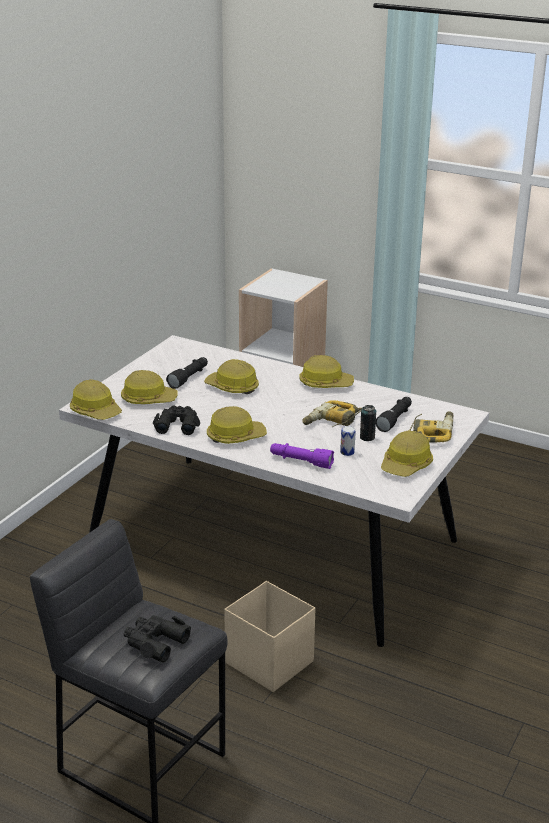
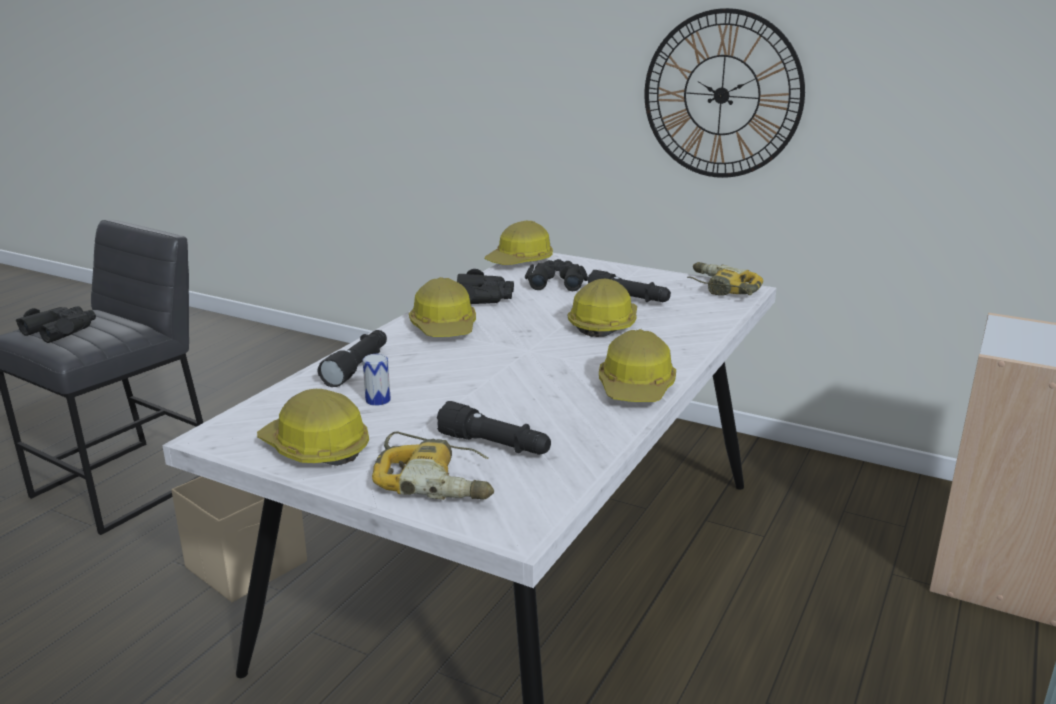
camera: 90 degrees right, 5 degrees down
hard hat [121,370,177,404] -> black binoculars [525,259,588,291]
purple flashlight [270,443,334,469] -> black flashlight [318,330,387,387]
power drill [302,400,362,427] -> power drill moved to [687,262,763,296]
can [360,405,376,441] -> none
none -> wall clock [645,8,805,178]

